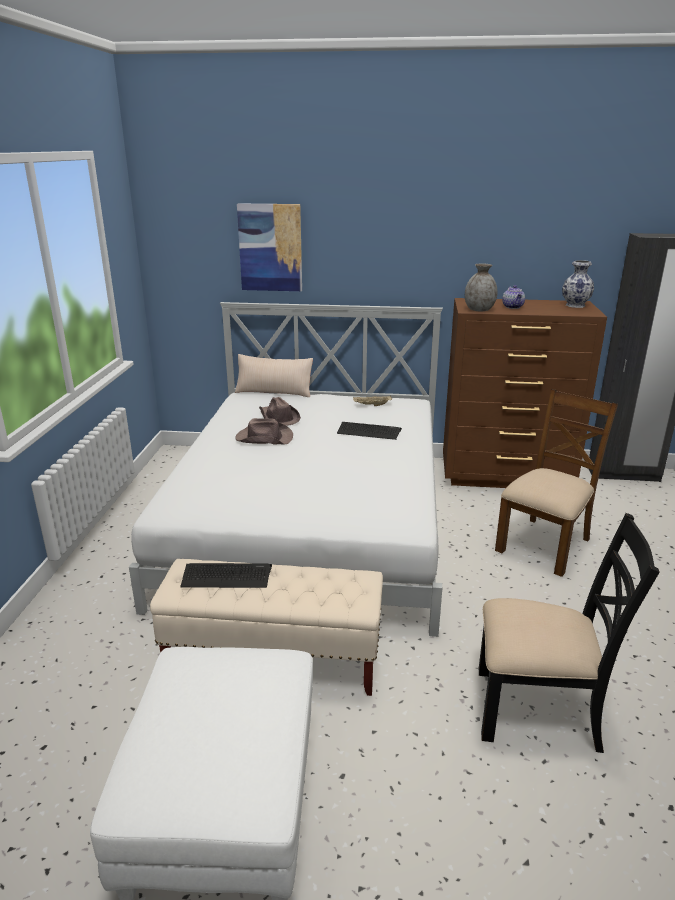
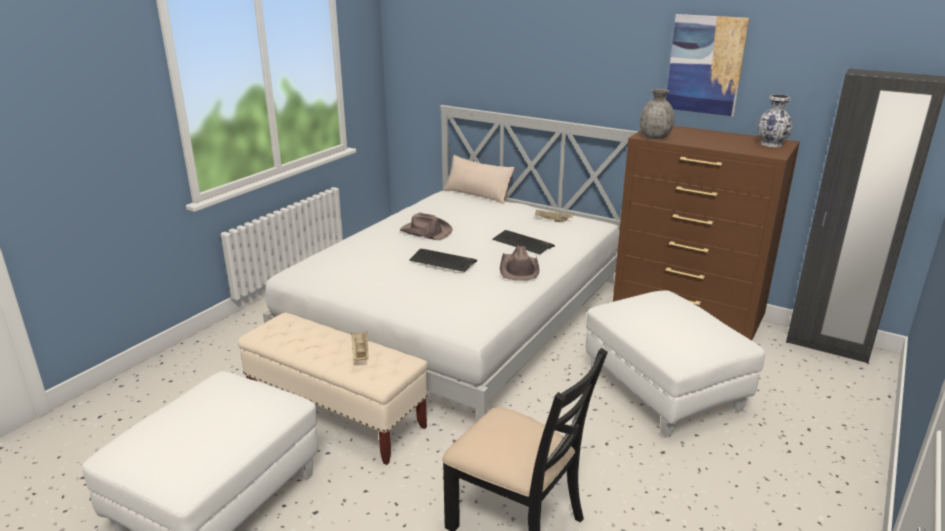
camera: 25 degrees right, 0 degrees up
keyboard [180,563,272,588] -> keyboard moved to [409,249,477,272]
picture [237,204,302,291] -> picture moved to [666,14,750,116]
brown hat [259,397,301,426] -> brown hat moved to [500,246,540,281]
brown chair [495,389,618,577] -> white ottoman [586,290,765,437]
teapot [502,285,525,309] -> none
none -> beige tray [351,331,368,361]

